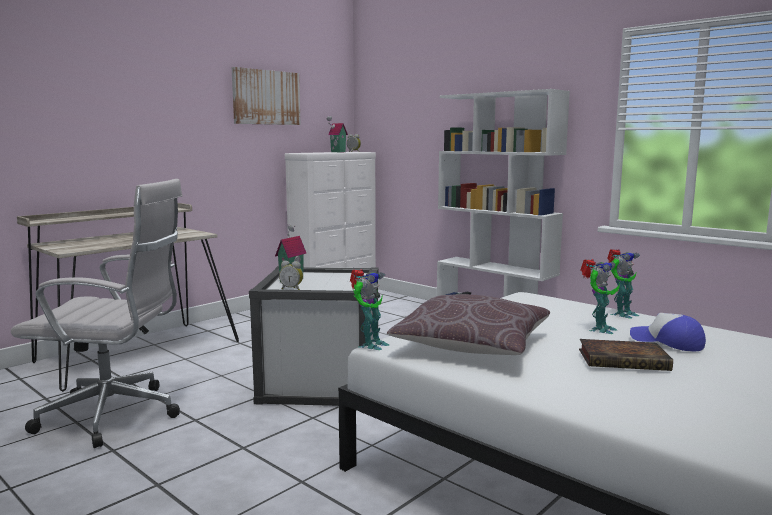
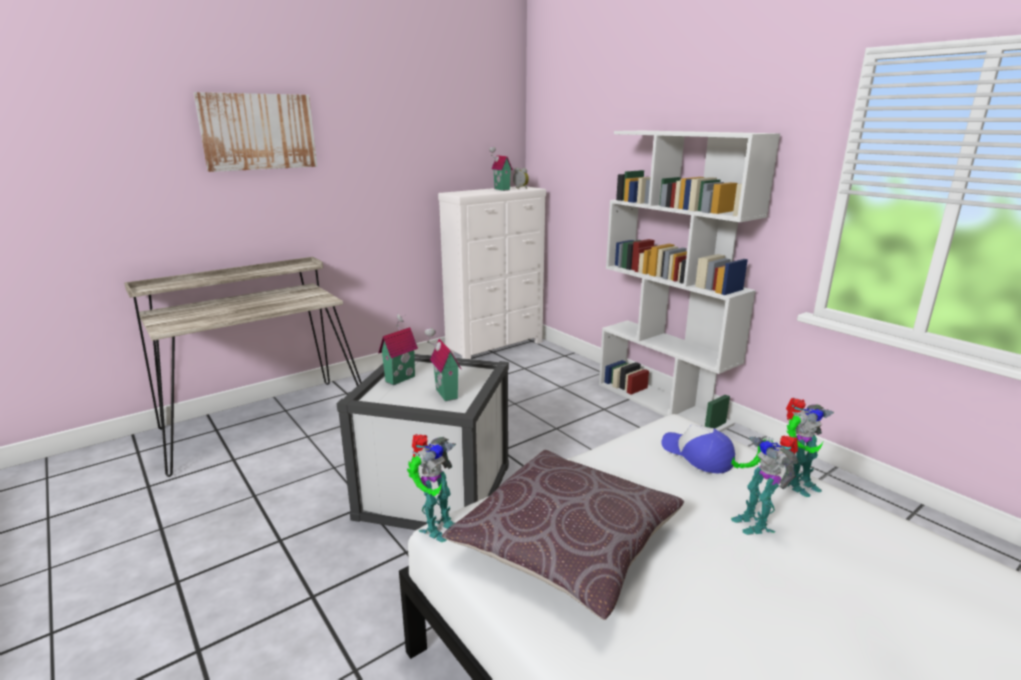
camera: 10 degrees right, 10 degrees up
white office chair [11,179,182,448] -> none
picture [232,67,301,125] -> picture moved to [193,92,317,172]
alarm clock [279,261,303,290] -> none
book [579,339,673,371] -> none
toy robot [581,259,620,334] -> toy robot turned 120 degrees clockwise [731,435,798,535]
cap [630,313,706,351] -> cap moved to [661,424,735,473]
none -> toy house [425,328,462,401]

